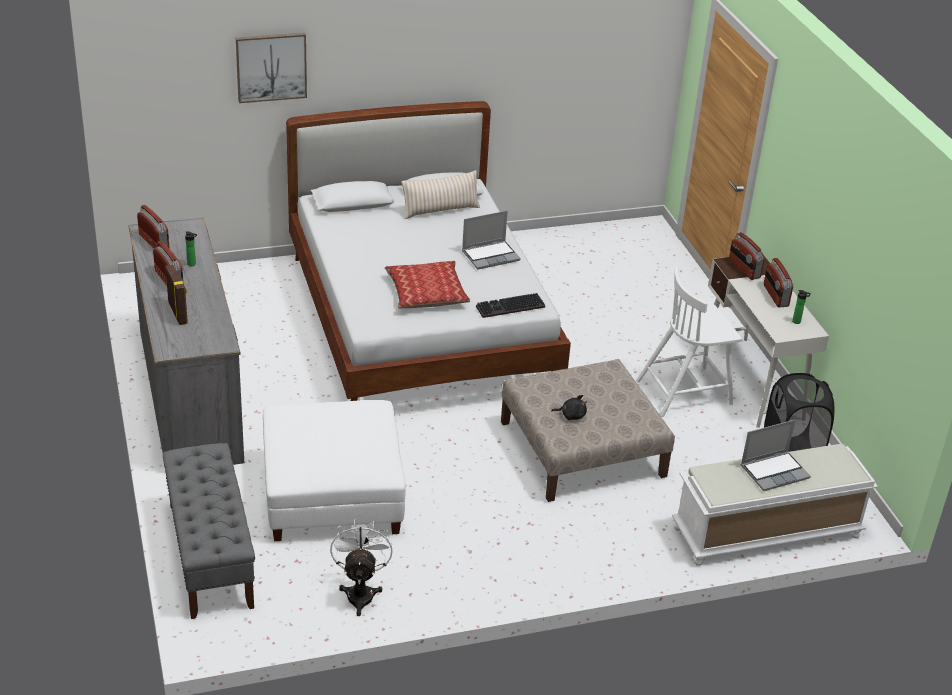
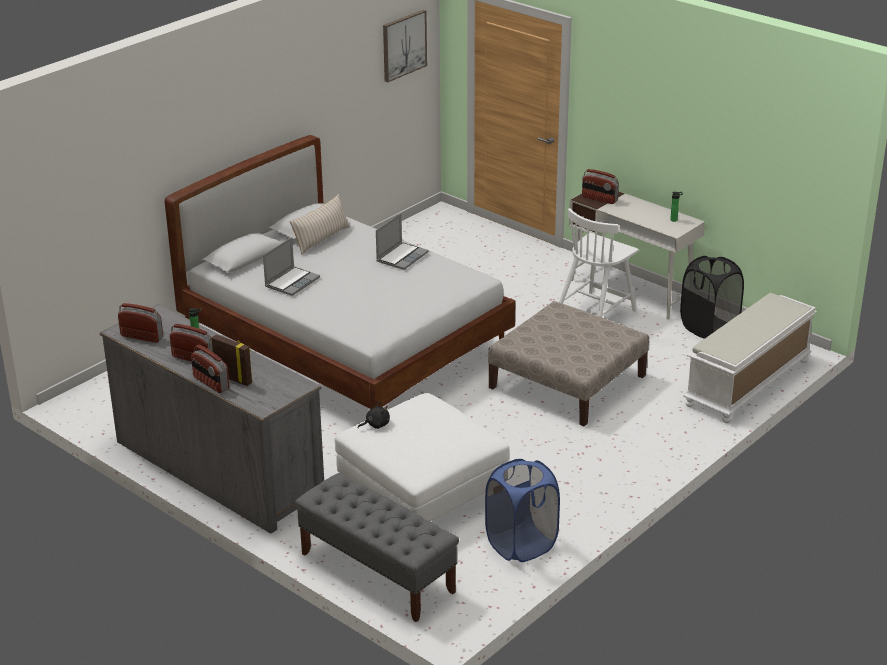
camera: 30 degrees left, 5 degrees down
picture [236,33,307,103] -> picture moved to [383,10,427,82]
white fan [330,519,393,616] -> blue laundry basket [485,459,560,562]
pillow [385,261,470,309] -> none
keyboard [476,293,545,318] -> none
black plush toy [551,395,587,420] -> black plush toy moved to [358,402,390,429]
laptop [741,420,811,491] -> laptop moved to [263,237,320,296]
radio [764,258,793,307] -> radio moved to [191,345,230,393]

